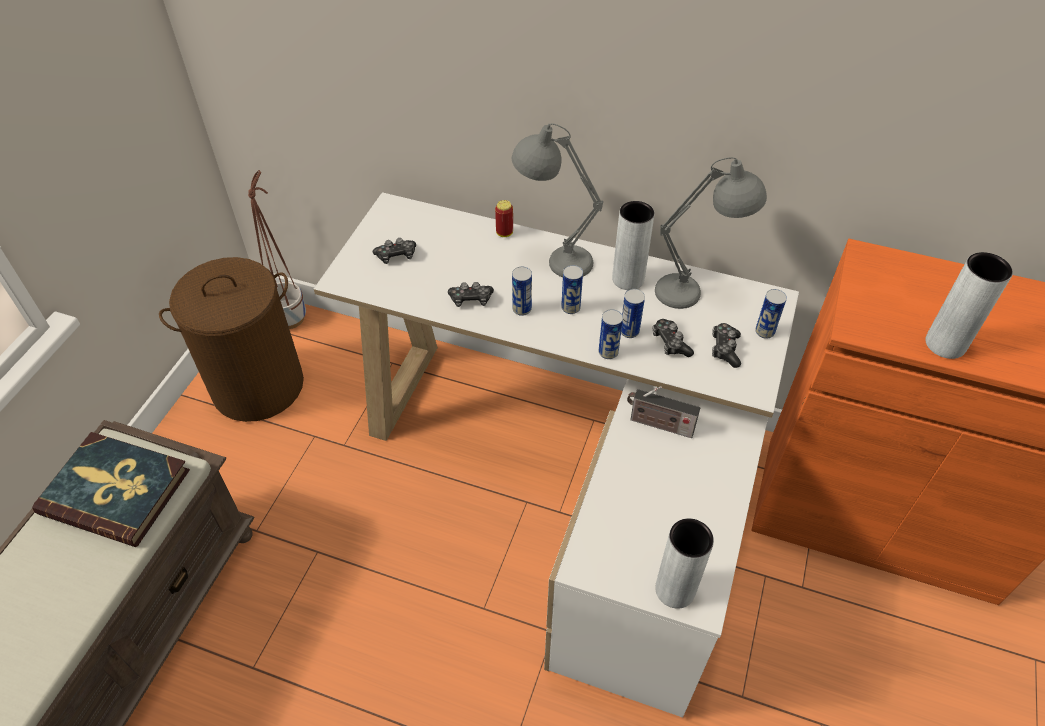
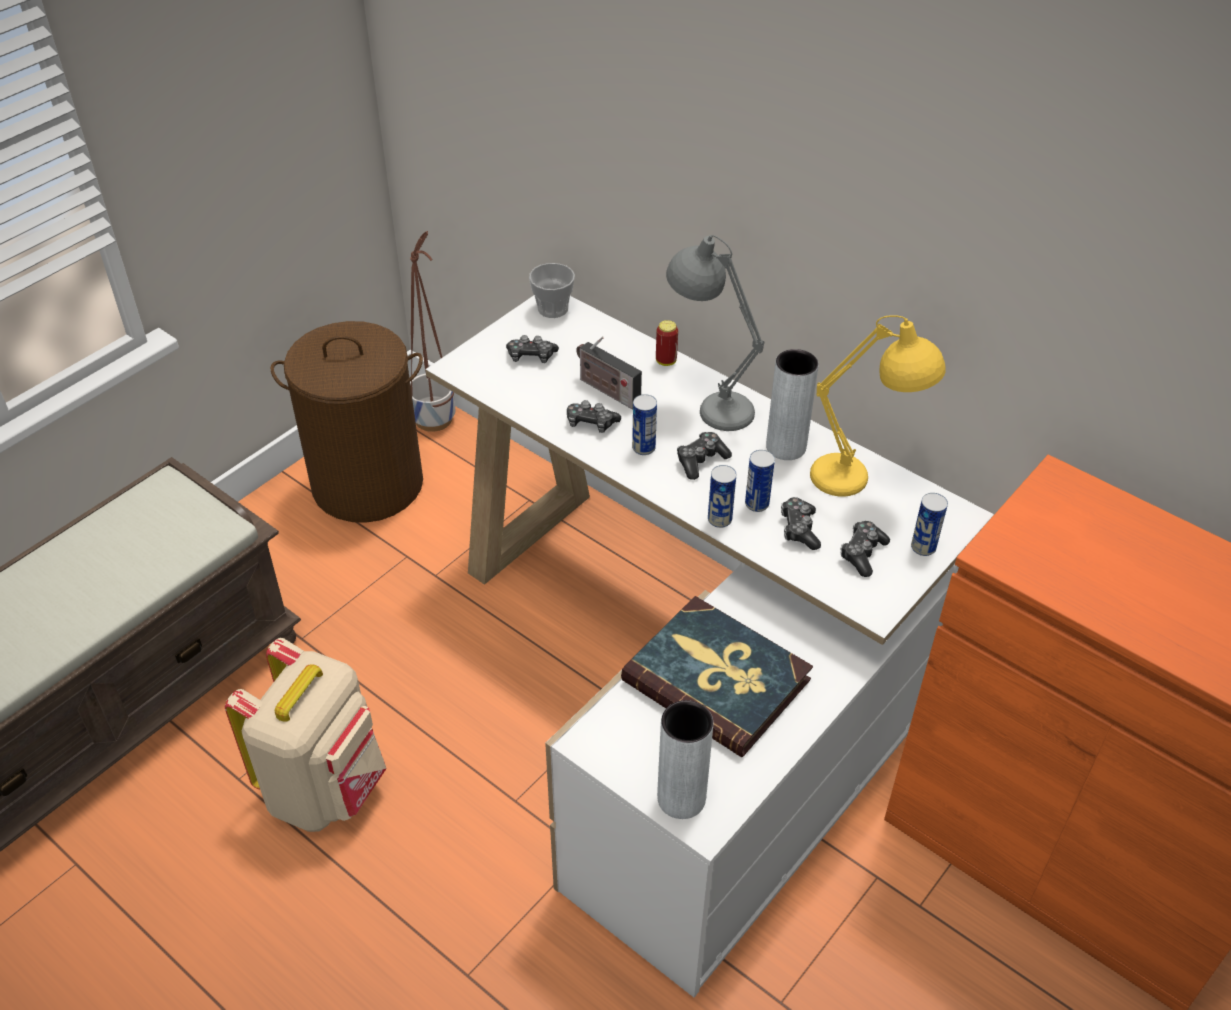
camera: 20 degrees right, 5 degrees down
book [32,432,190,547] -> book moved to [621,596,813,757]
can [561,265,583,314] -> game controller [677,432,732,480]
radio [627,386,700,438] -> radio moved to [576,336,642,410]
grey table lamp [655,157,767,309] -> yellow table lamp [810,315,946,496]
grey vase [925,252,1013,359] -> none
none -> beige backpack [225,638,387,832]
none -> cup [529,263,575,318]

